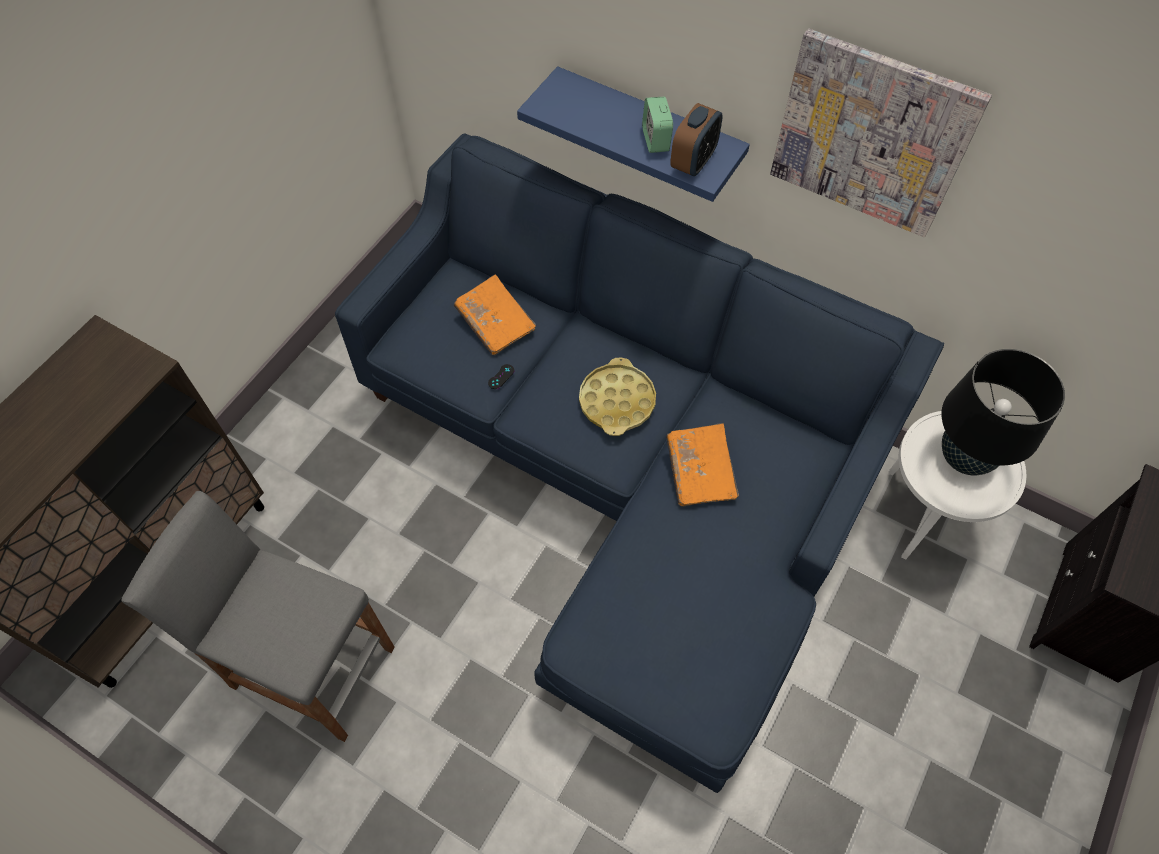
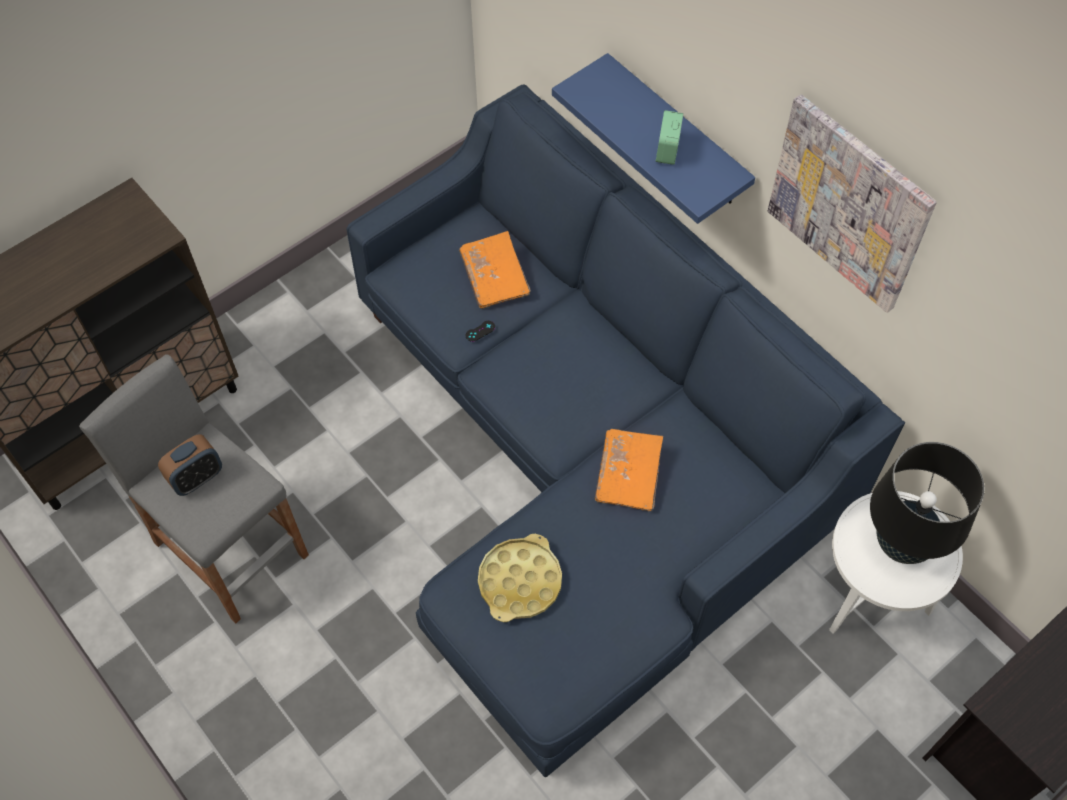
camera: 20 degrees right, 0 degrees up
yellow tray [579,358,656,436] -> yellow tray moved to [478,534,562,622]
alarm clock [670,103,723,176] -> alarm clock moved to [158,434,222,496]

